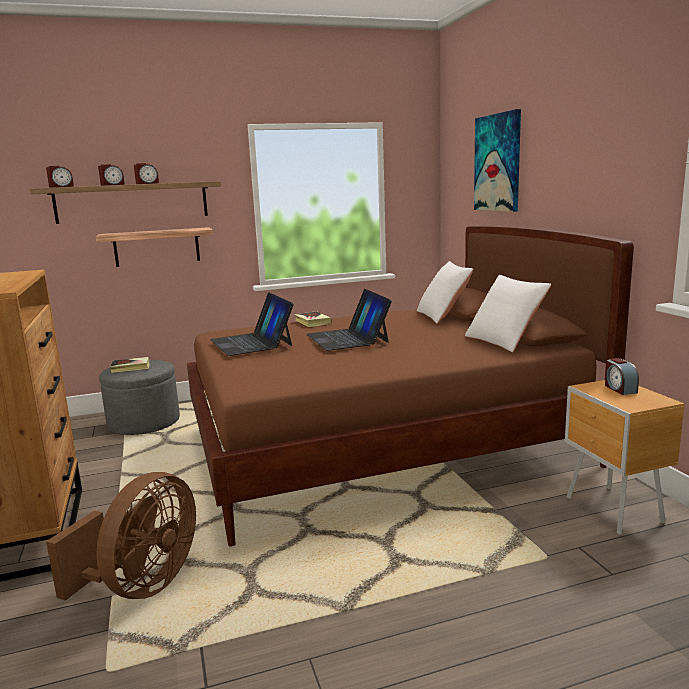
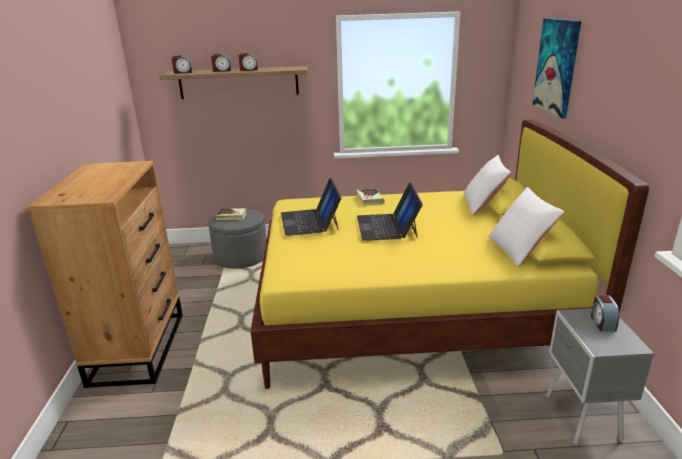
camera: 15 degrees right, 10 degrees up
brown fan [46,472,196,601] -> none
shelf [96,227,213,267] -> none
brown bed [187,226,634,546] -> yellow bed [250,120,649,389]
brown nightstand [565,380,685,535] -> grey nightstand [545,308,654,445]

